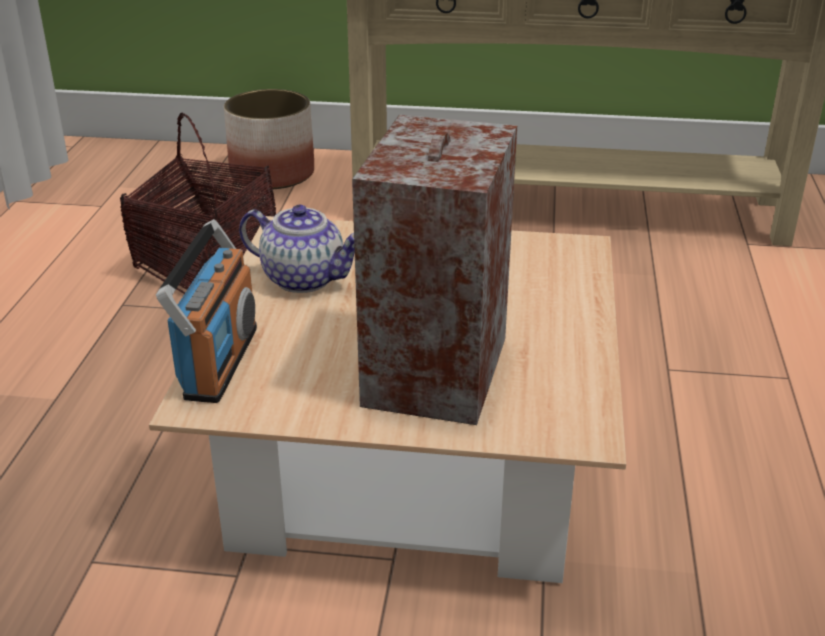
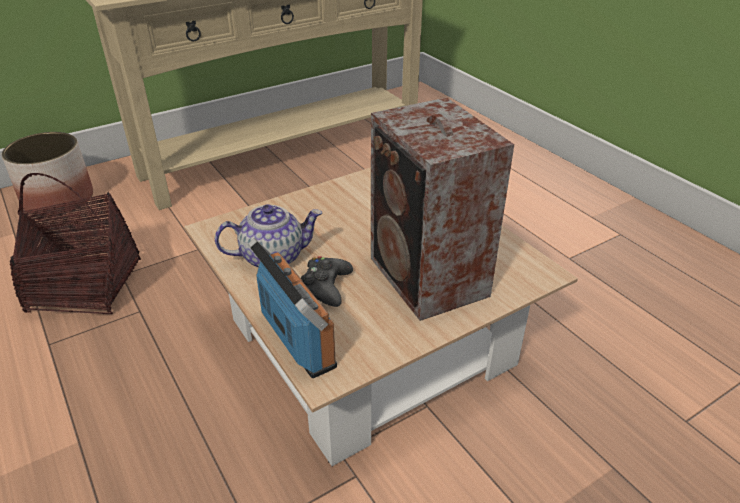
camera: 40 degrees left, 5 degrees up
none -> black game controller [301,256,353,307]

